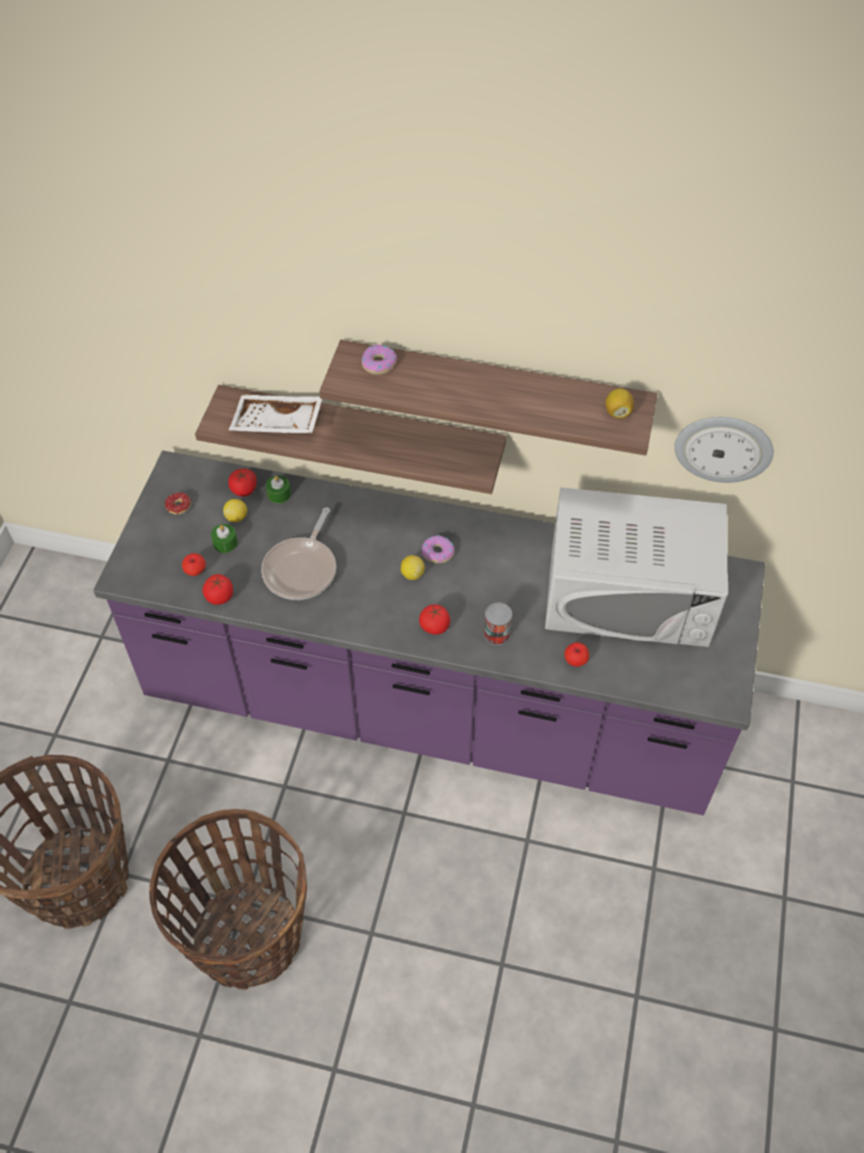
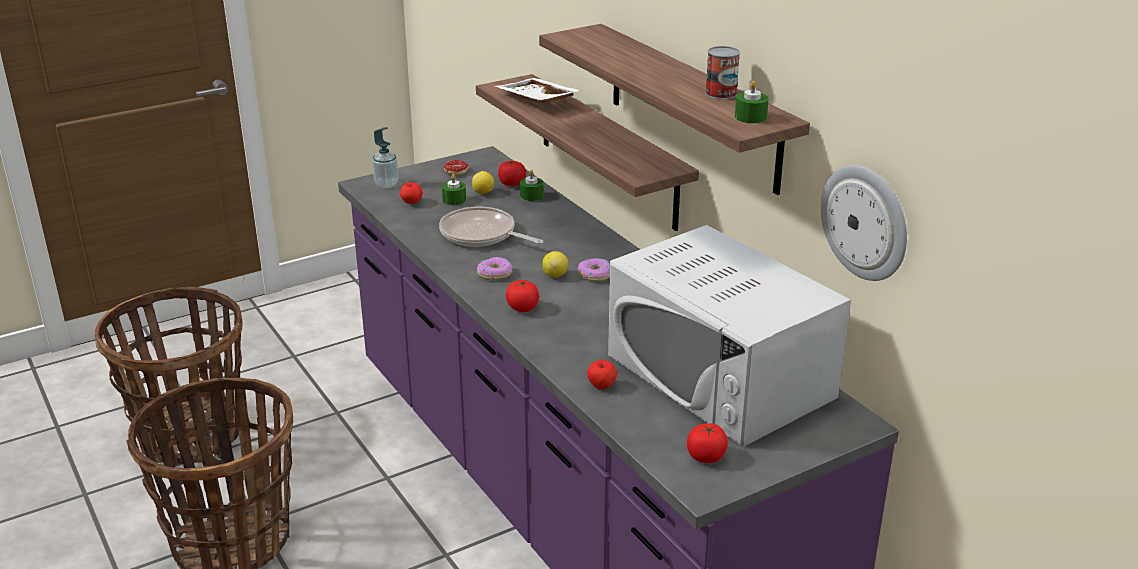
camera: 45 degrees right, 25 degrees down
tomato [202,574,233,605] -> tomato moved to [687,423,728,463]
frying pan [261,508,336,600] -> frying pan turned 60 degrees clockwise [439,207,543,247]
donut [362,345,397,374] -> donut moved to [477,257,512,280]
can [484,602,512,645] -> can moved to [705,46,740,99]
lemon [605,389,634,418] -> green candle [735,81,769,123]
none -> soap dispenser [372,127,398,188]

